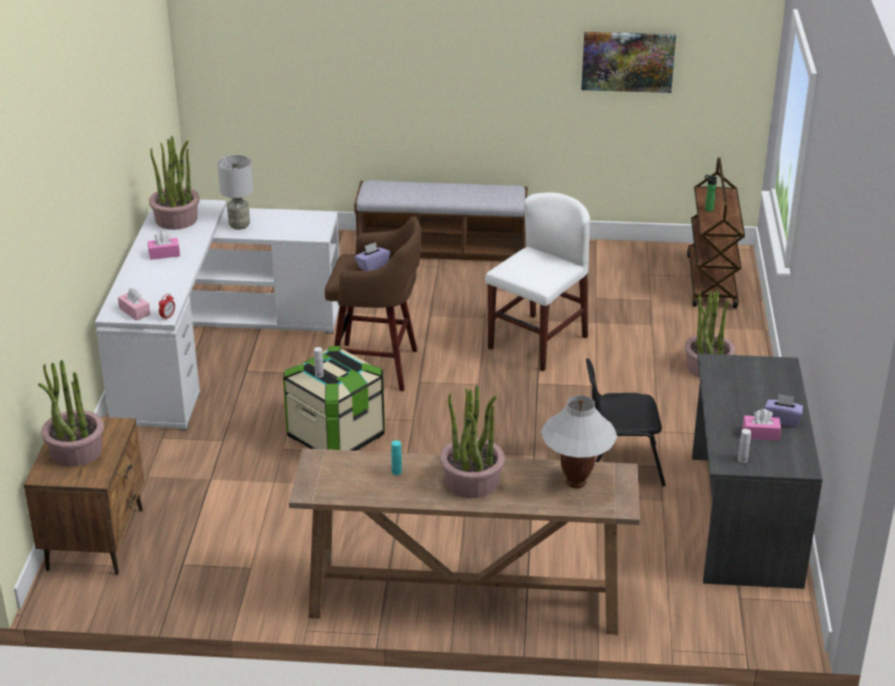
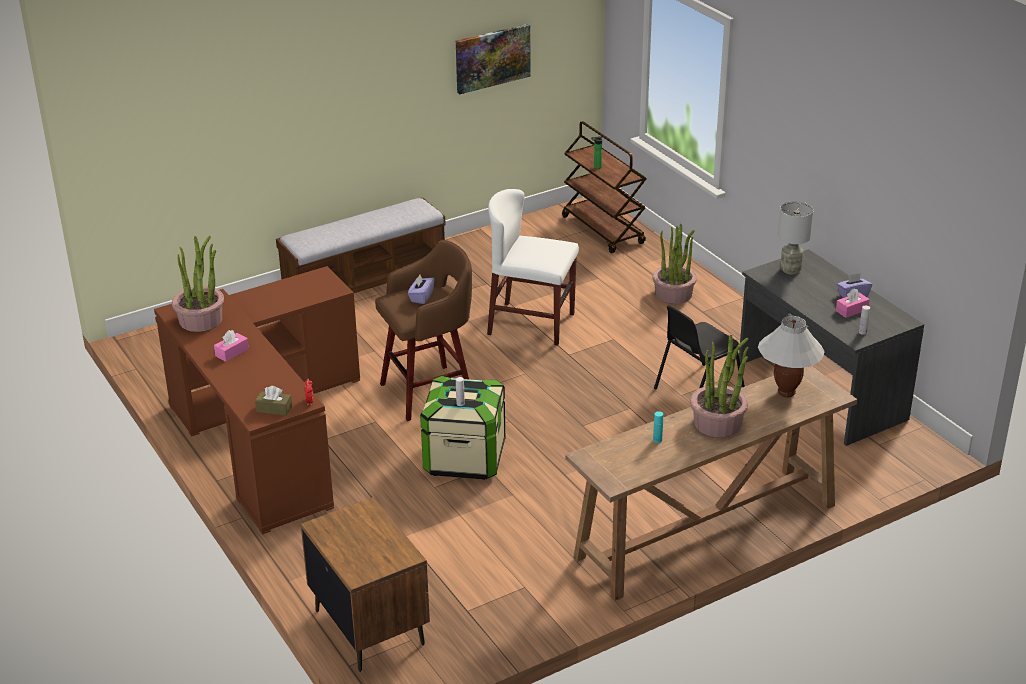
camera: 35 degrees left, 0 degrees up
potted plant [38,360,104,467] -> none
white desk [95,200,340,431] -> brown desk [154,266,360,535]
pink tissue box [118,288,151,321] -> brown tissue box [255,386,292,416]
grey table lamp [217,155,253,230] -> grey table lamp moved to [778,201,814,274]
white chair [485,192,590,371] -> white chair turned 75 degrees counterclockwise [487,189,579,346]

